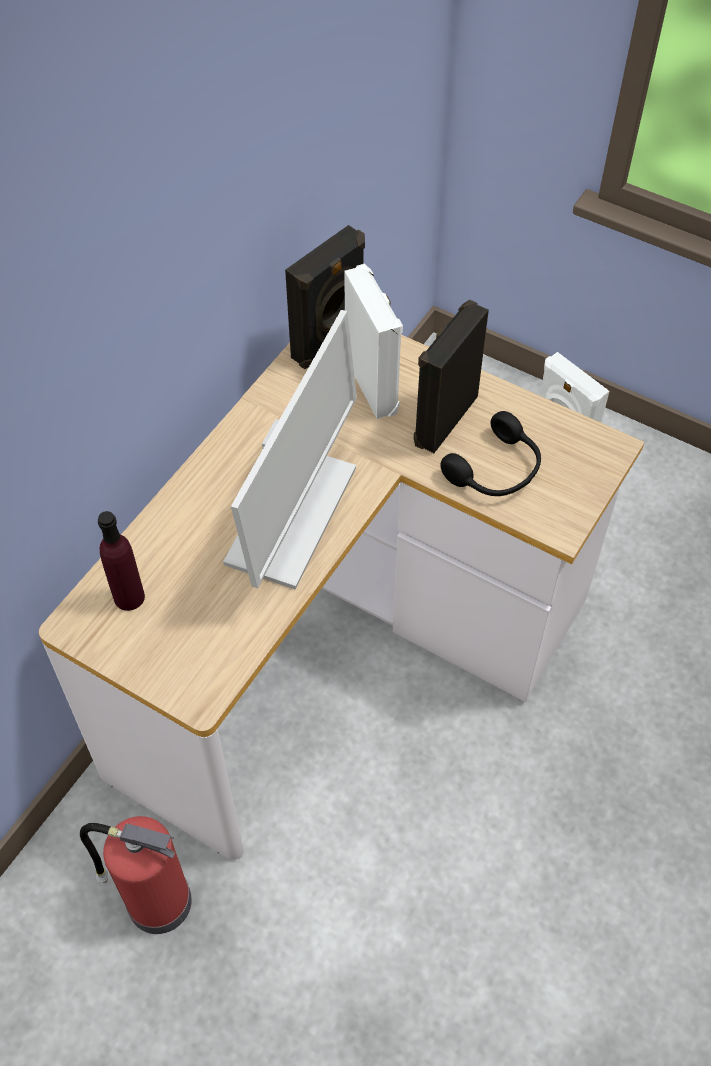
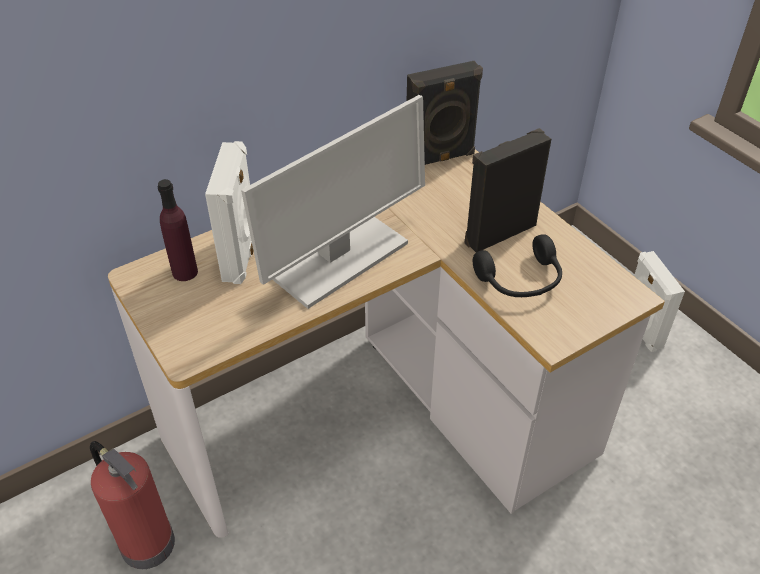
camera: 25 degrees right, 10 degrees down
white speaker [344,264,403,419] -> white speaker moved to [205,141,254,284]

